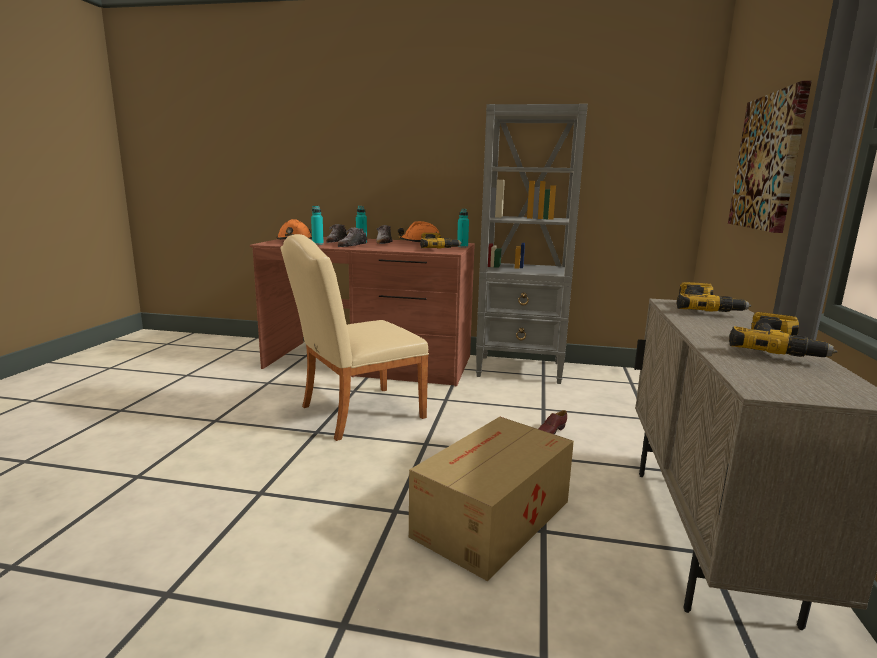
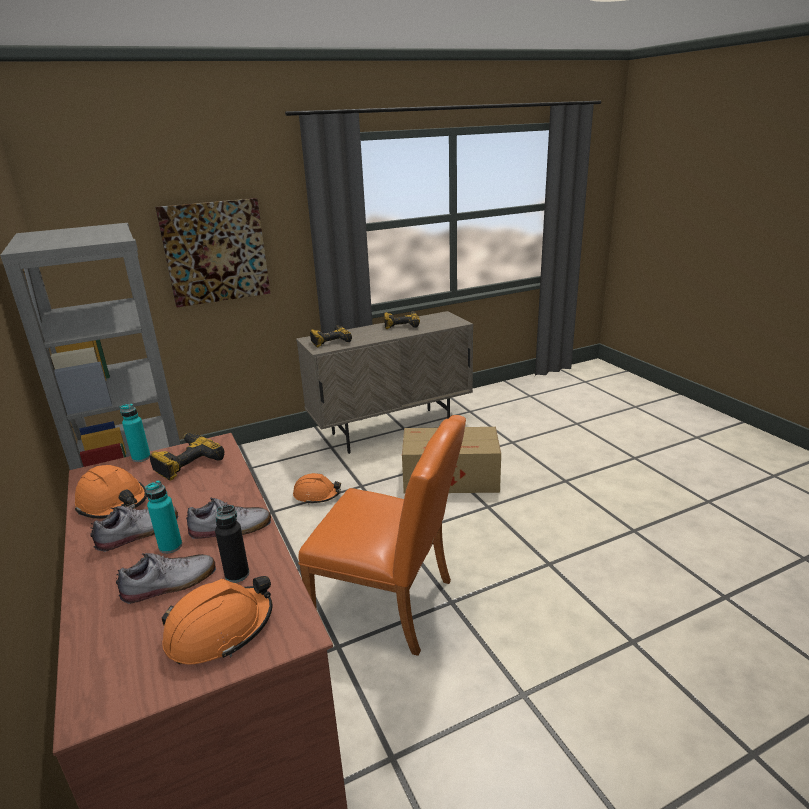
camera: 125 degrees left, 10 degrees up
beige chair [281,234,429,441] -> orange chair [298,415,466,656]
turquoise bottle [311,206,324,245] -> black bottle [215,505,249,583]
brown shoe [539,410,567,434] -> orange hard hat [293,473,341,505]

